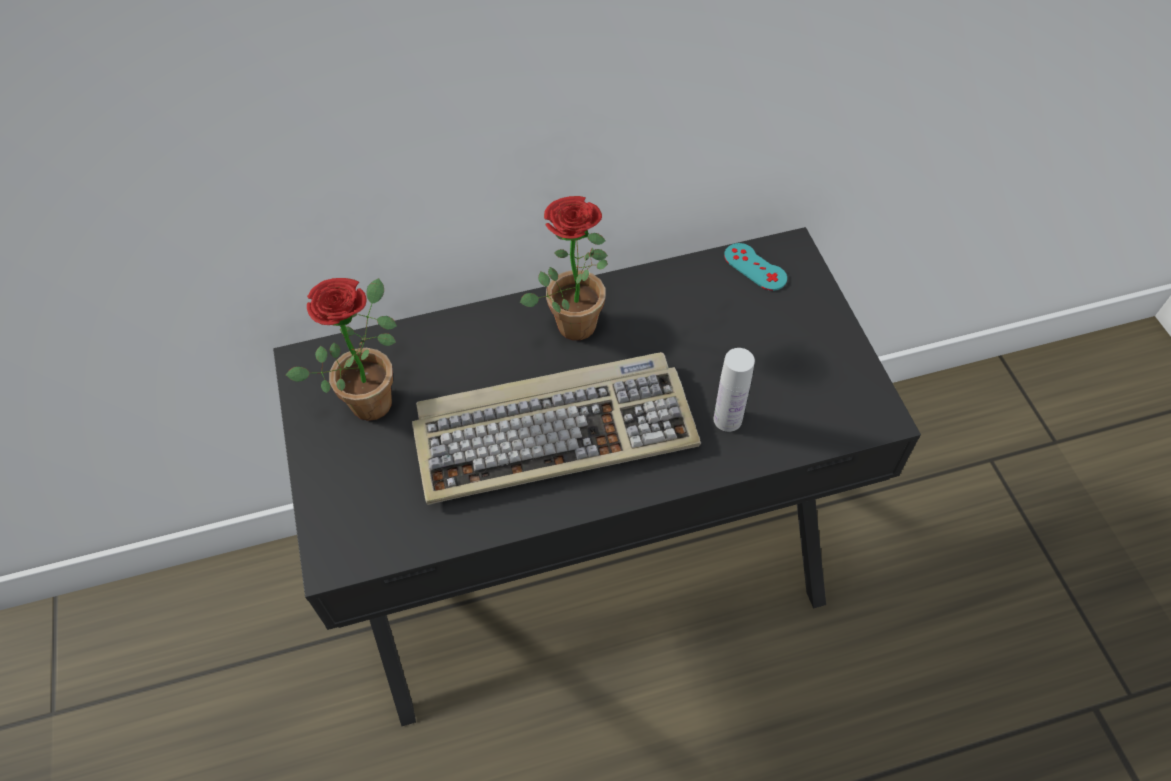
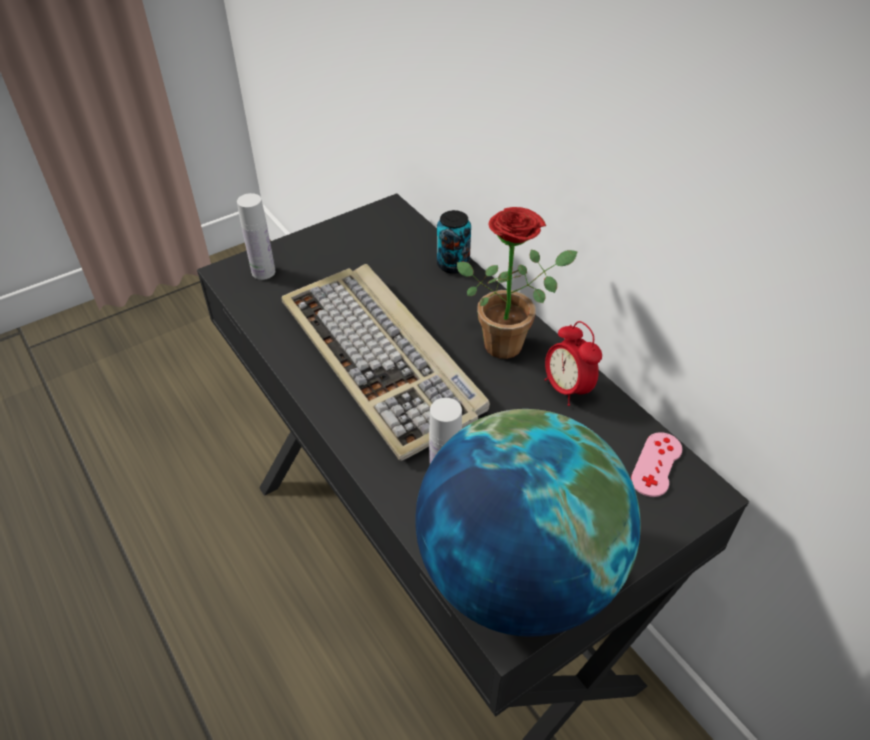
camera: 70 degrees right, 10 degrees down
potted plant [286,278,397,421] -> none
turquoise game controller [724,243,787,291] -> pink game controller [631,432,682,497]
none -> white bottle [237,193,275,280]
none -> globe [415,409,641,637]
none -> can [437,210,471,274]
none -> alarm clock [544,321,602,406]

